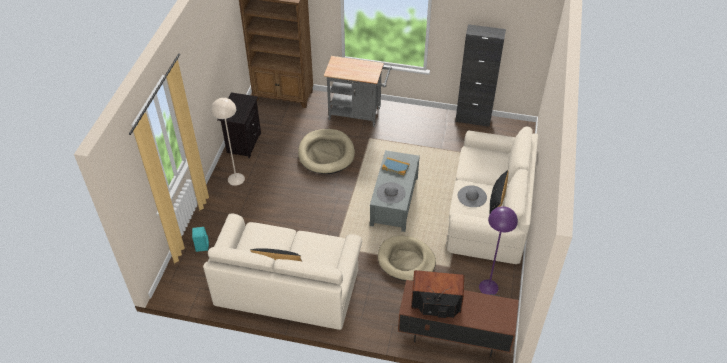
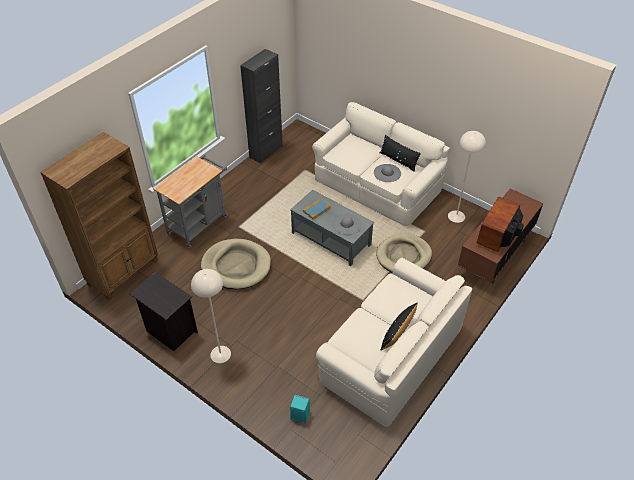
camera: 65 degrees left, 0 degrees up
purple floor lamp [479,206,518,295] -> beige floor lamp [448,131,486,223]

